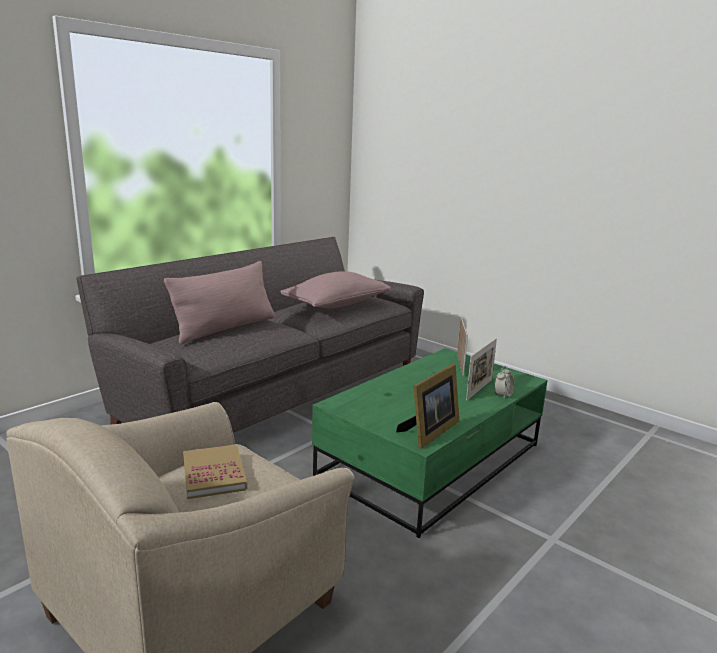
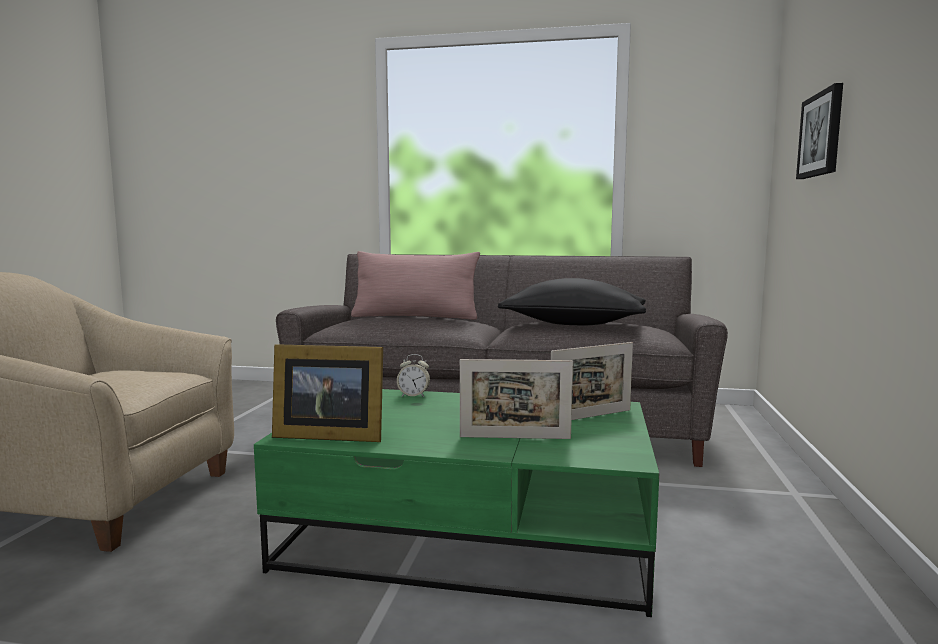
camera: 60 degrees right, 10 degrees down
book [183,445,247,499] -> none
pink pillow [280,271,391,308] -> black pillow [498,278,646,326]
alarm clock [494,366,515,399] -> alarm clock moved to [397,354,430,397]
none -> picture [796,83,843,179]

